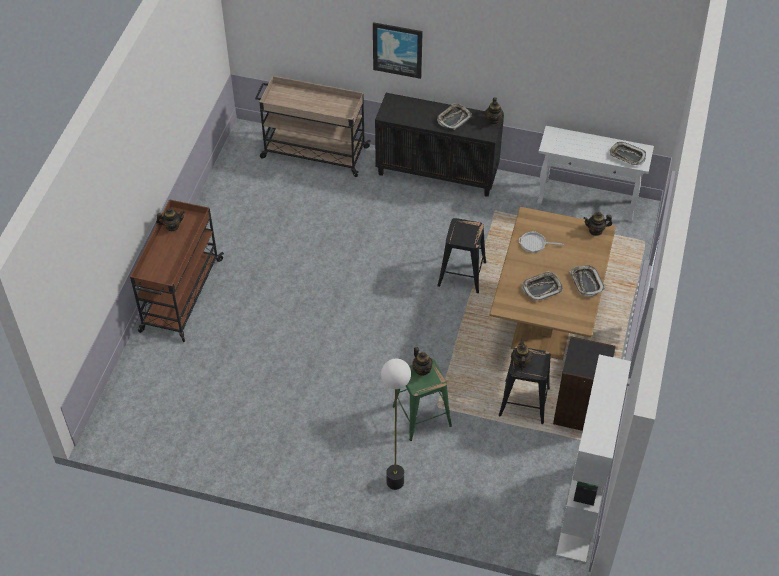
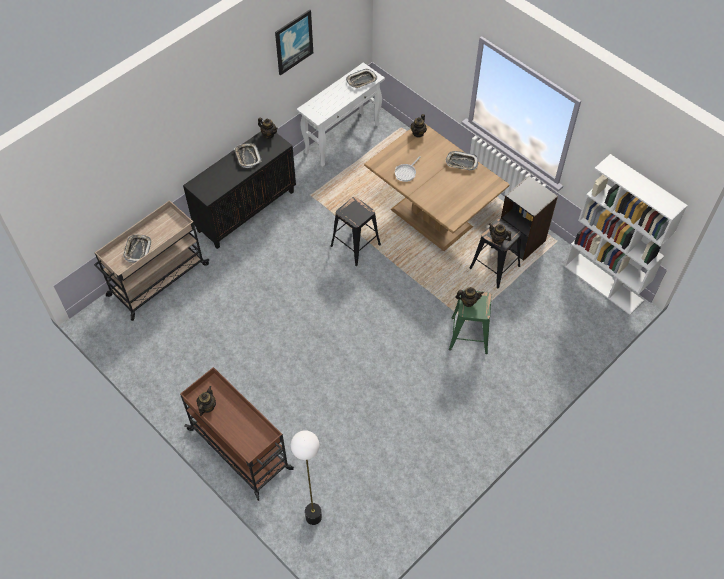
camera: 60 degrees left, 5 degrees up
picture [373,22,423,79] -> picture moved to [275,10,313,75]
floor lamp [381,358,411,490] -> floor lamp moved to [291,430,322,525]
tray [522,271,563,301] -> tray moved to [123,234,151,263]

